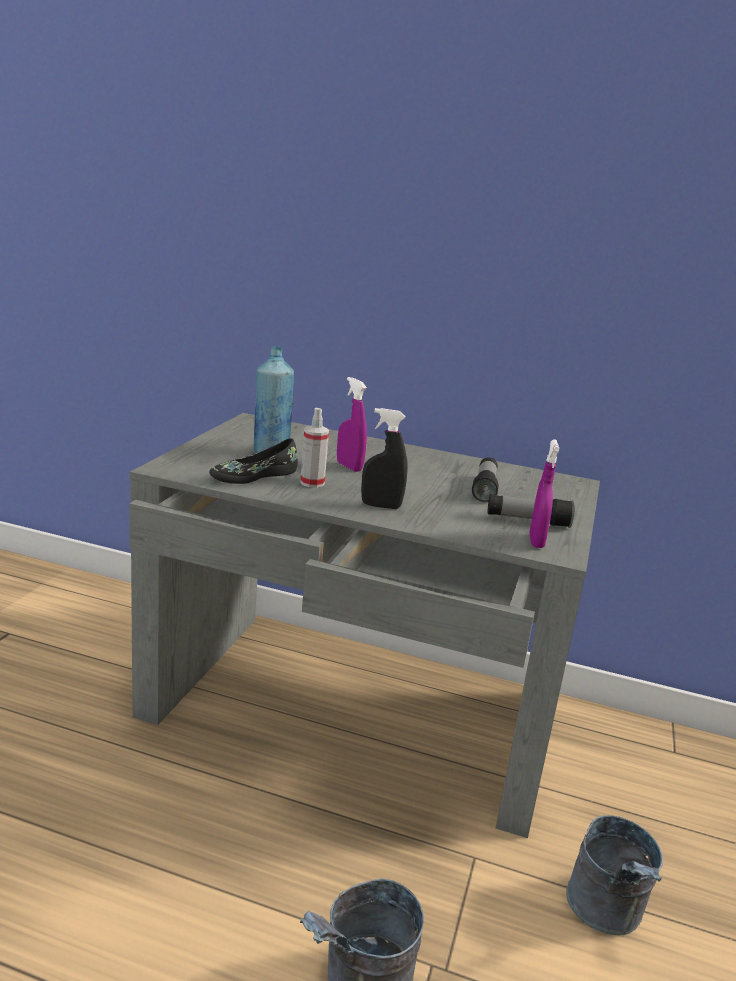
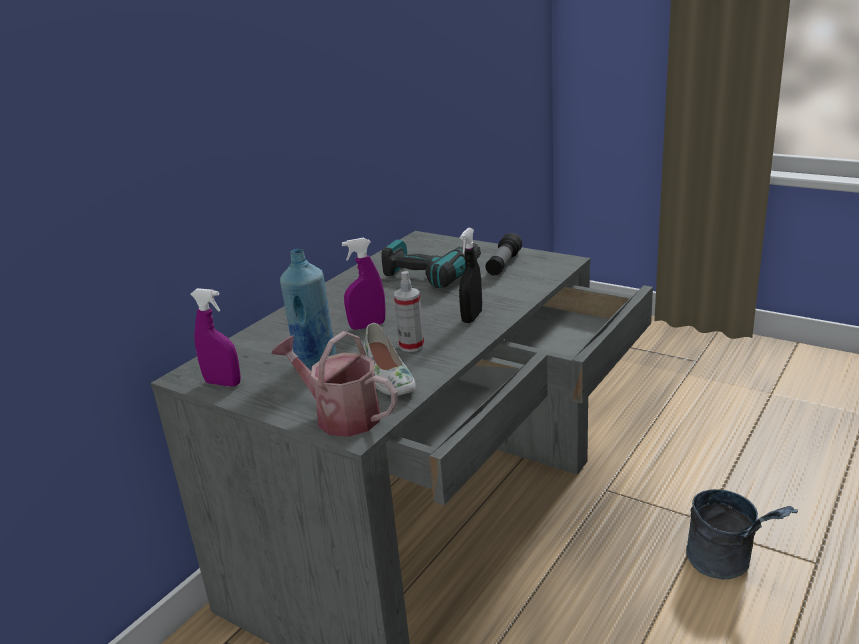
camera: 70 degrees left, 5 degrees up
black shoe [209,439,298,484] -> white shoe [363,323,416,396]
flashlight [472,457,499,502] -> power drill [381,239,481,288]
purple spray bottle [529,439,559,548] -> purple spray bottle moved to [190,288,241,387]
grey bucket [566,815,663,936] -> none
none -> watering can [271,331,398,437]

